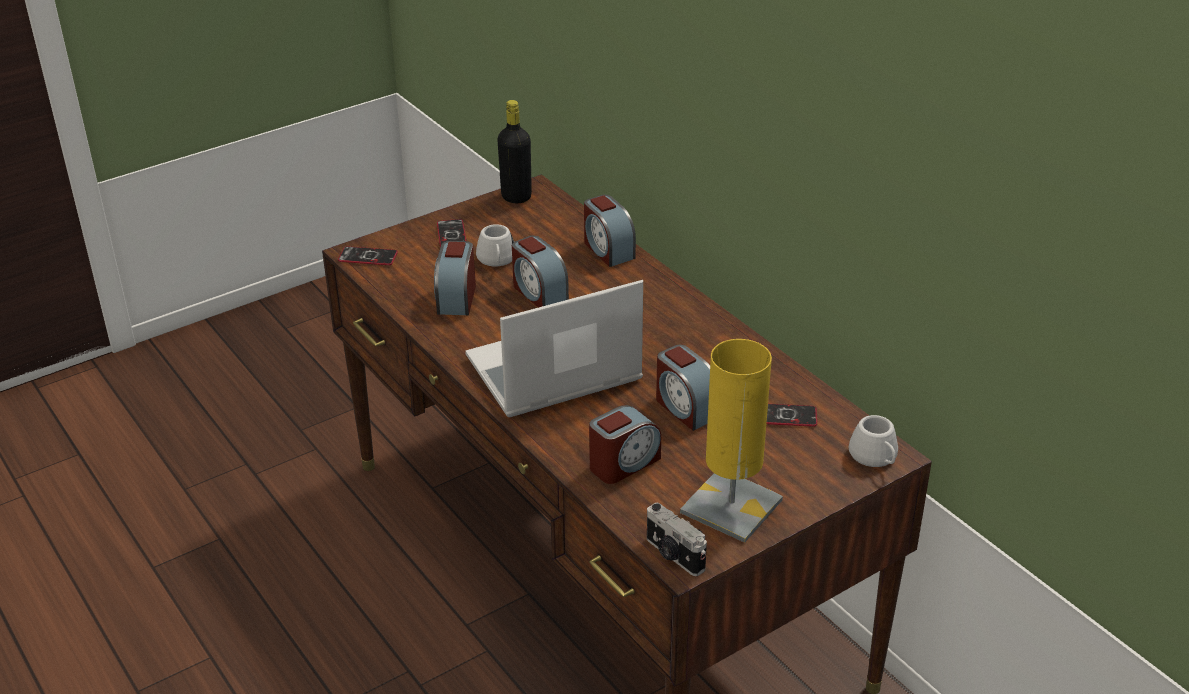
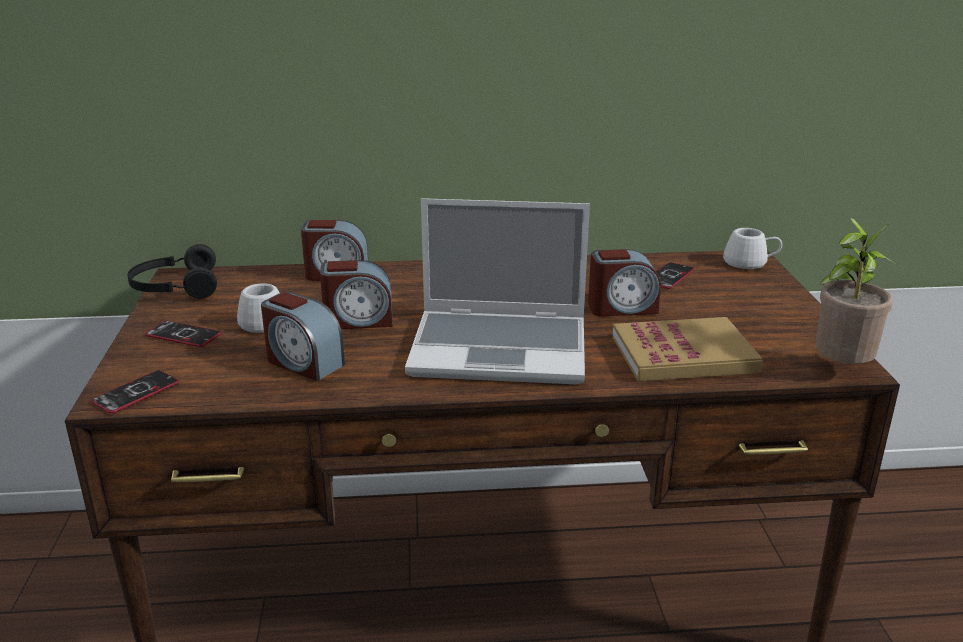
camera: 60 degrees left, 10 degrees down
laptop [465,280,643,417] -> laptop turned 90 degrees counterclockwise [405,198,590,384]
black bottle [497,100,532,203] -> black headphones [127,244,217,299]
alarm clock [589,405,661,484] -> book [612,317,763,382]
camera [647,503,707,576] -> potted plant [815,218,894,364]
yellow table lamp [680,339,783,543] -> none

